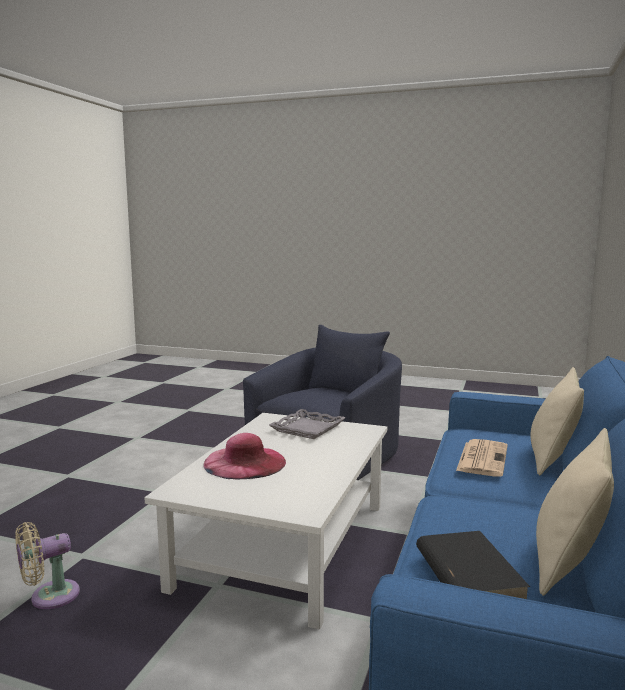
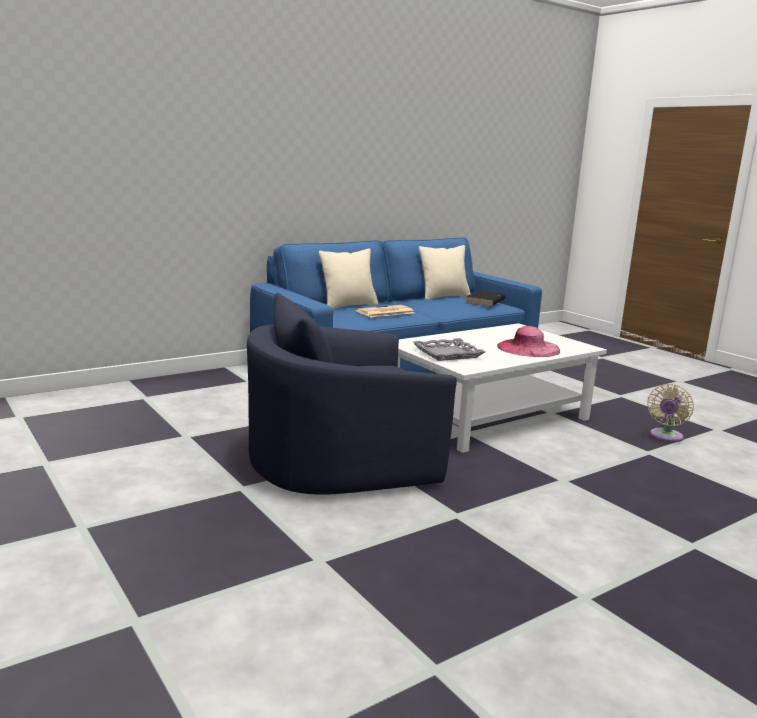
camera: 145 degrees left, 5 degrees up
beige fan [15,522,80,609] -> beige fan turned 120 degrees clockwise [647,384,694,442]

